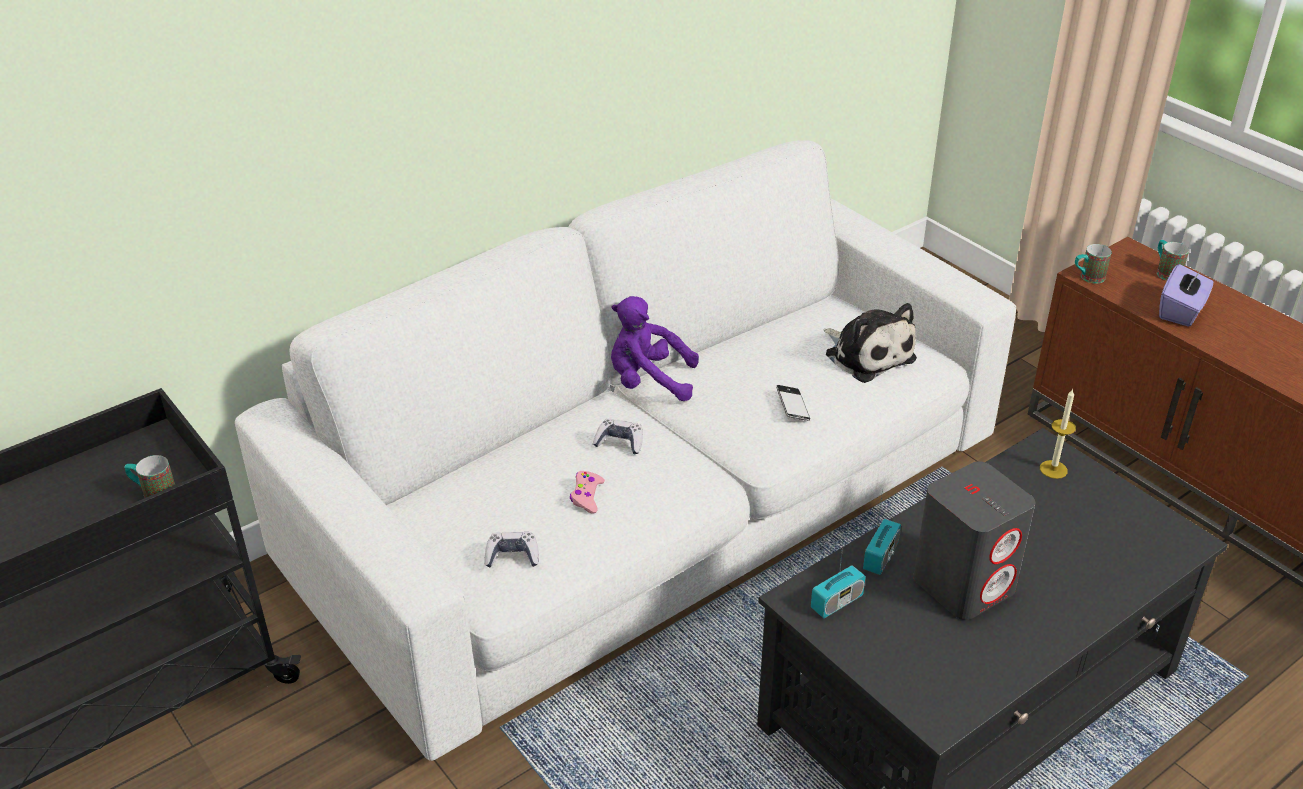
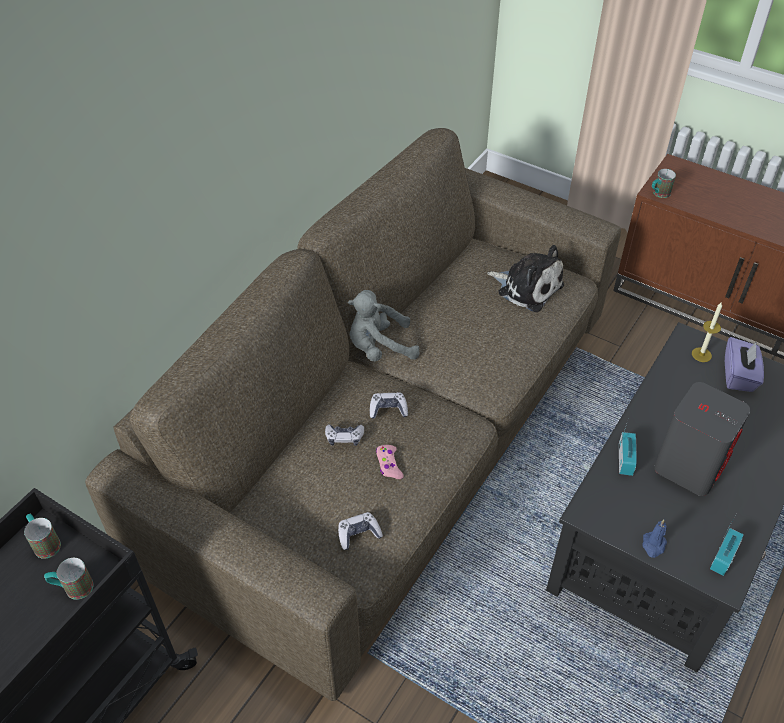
camera: 20 degrees left, 10 degrees up
white sofa [235,140,1016,761] -> brown sofa [85,128,621,701]
purple plush toy [611,296,699,401] -> grey plush toy [348,290,420,361]
phone [776,385,810,421] -> none
radio [811,537,866,618] -> radio moved to [710,516,744,576]
mug [1157,240,1189,280] -> mug moved to [24,514,61,559]
purple tissue box [1159,264,1213,327] -> purple tissue box moved to [725,337,764,392]
none -> game controller [325,425,364,446]
none -> blue candle [642,520,667,558]

